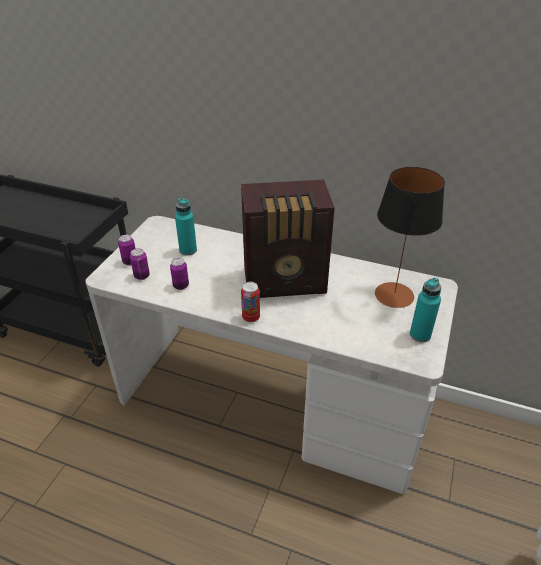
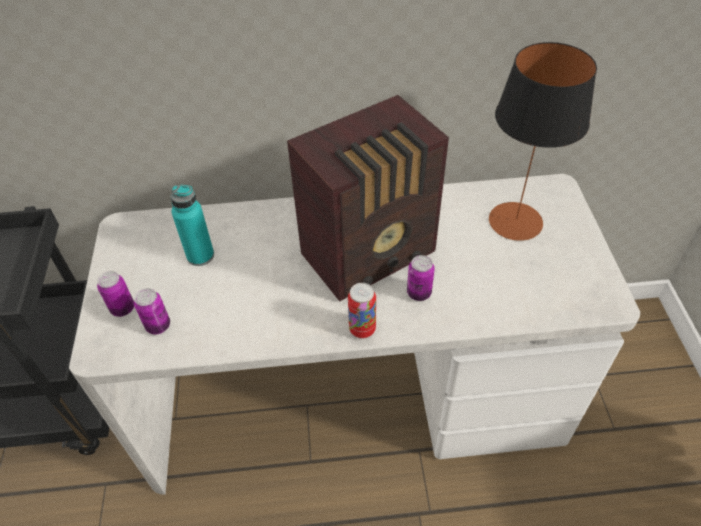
camera: 25 degrees left, 10 degrees up
can [170,258,189,290] -> can moved to [407,255,435,301]
turquoise bottle [410,278,441,342] -> none

